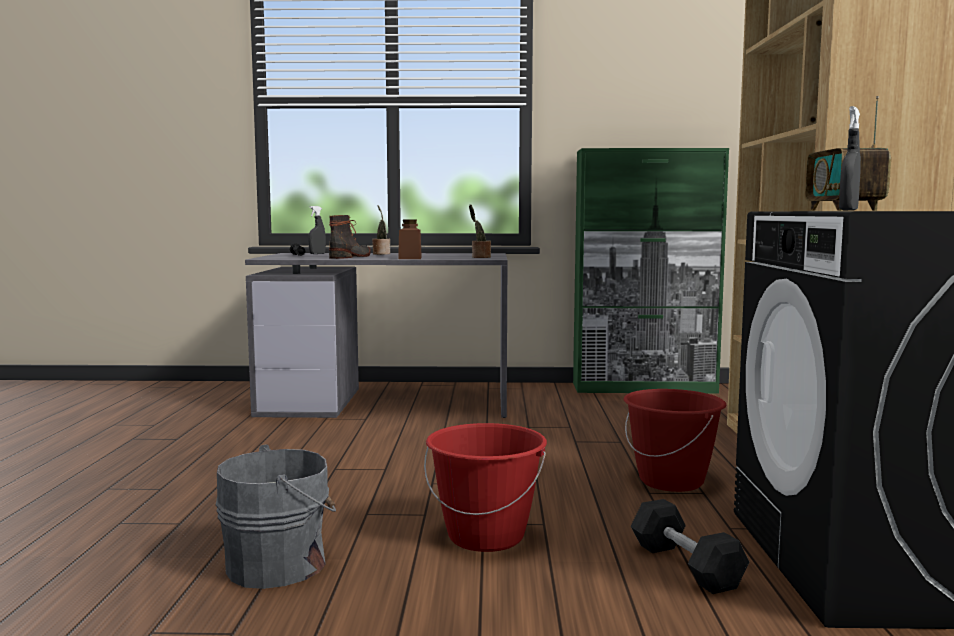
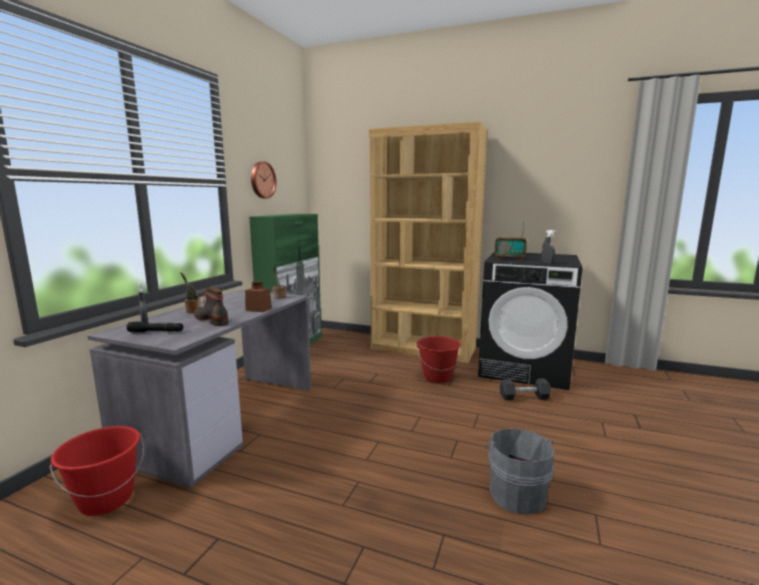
camera: 70 degrees left, 5 degrees up
red bucket [424,423,547,552] -> red bucket moved to [50,426,144,516]
none -> wall clock [251,162,276,198]

